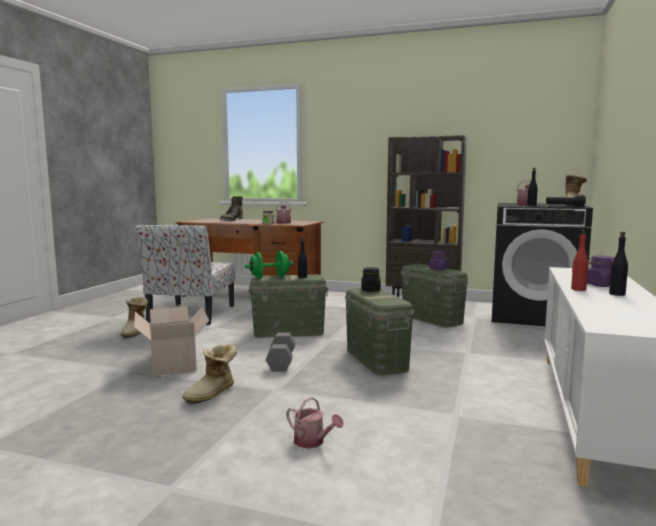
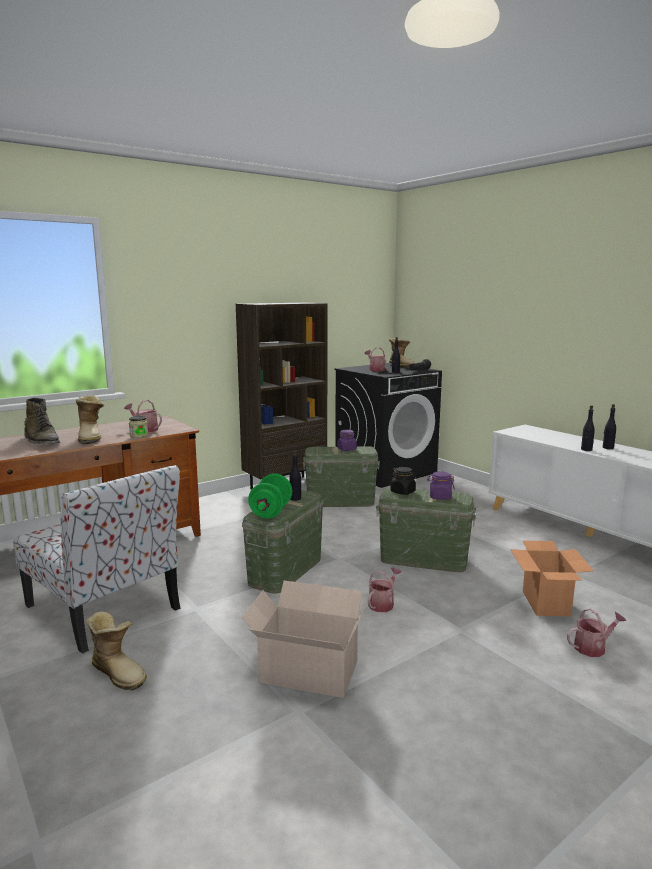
camera: 55 degrees left, 5 degrees up
boot [182,344,237,404] -> boot moved to [76,395,104,444]
grey dumbbell [266,333,295,372] -> watering can [368,567,401,612]
red bottle [571,230,589,291] -> black bottle [581,406,595,451]
purple jar [587,256,614,287] -> purple jar moved to [427,471,455,500]
none -> cardboard box [510,541,594,616]

